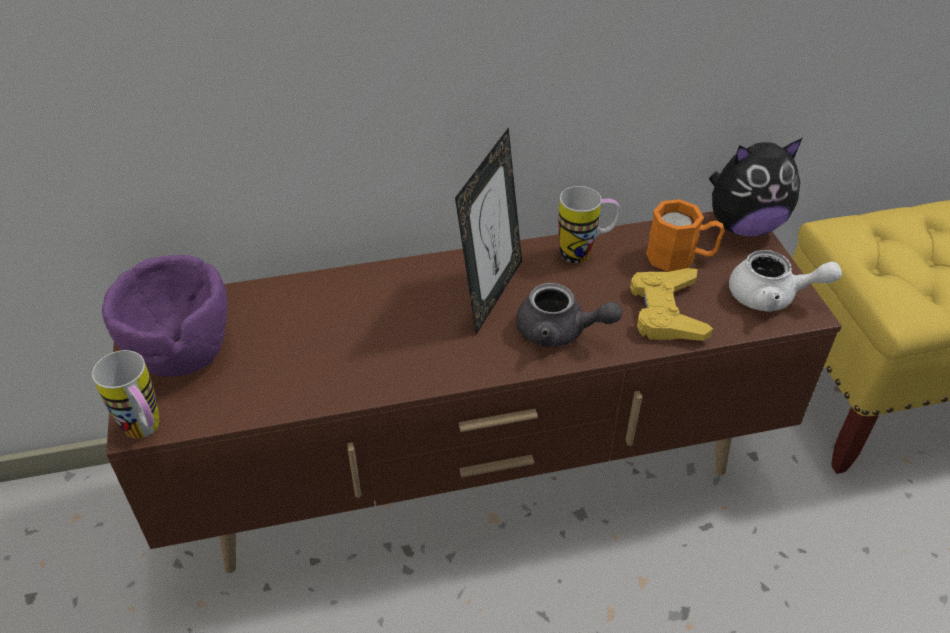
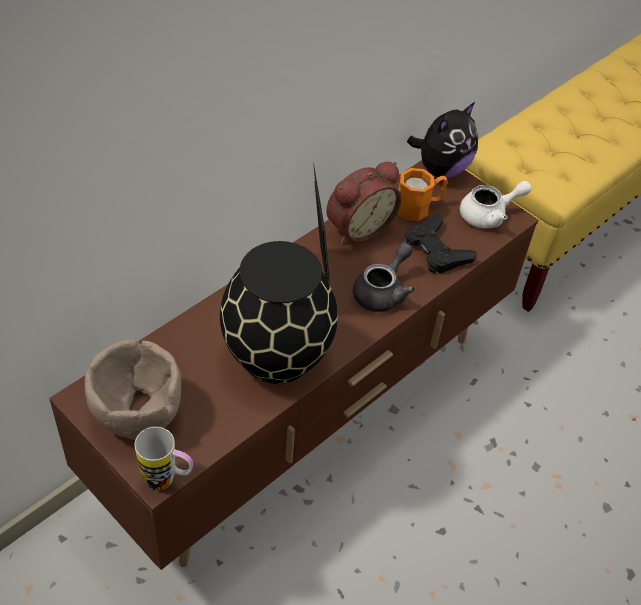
camera: 35 degrees left, 5 degrees up
purple bowl [102,255,228,377] -> brown bowl [85,339,181,440]
grey teapot [516,283,622,348] -> grey teapot turned 45 degrees counterclockwise [353,242,415,312]
mug [558,186,621,264] -> alarm clock [326,162,401,244]
yellow game controller [630,268,713,341] -> black game controller [405,213,477,274]
none -> black vase [220,241,338,384]

